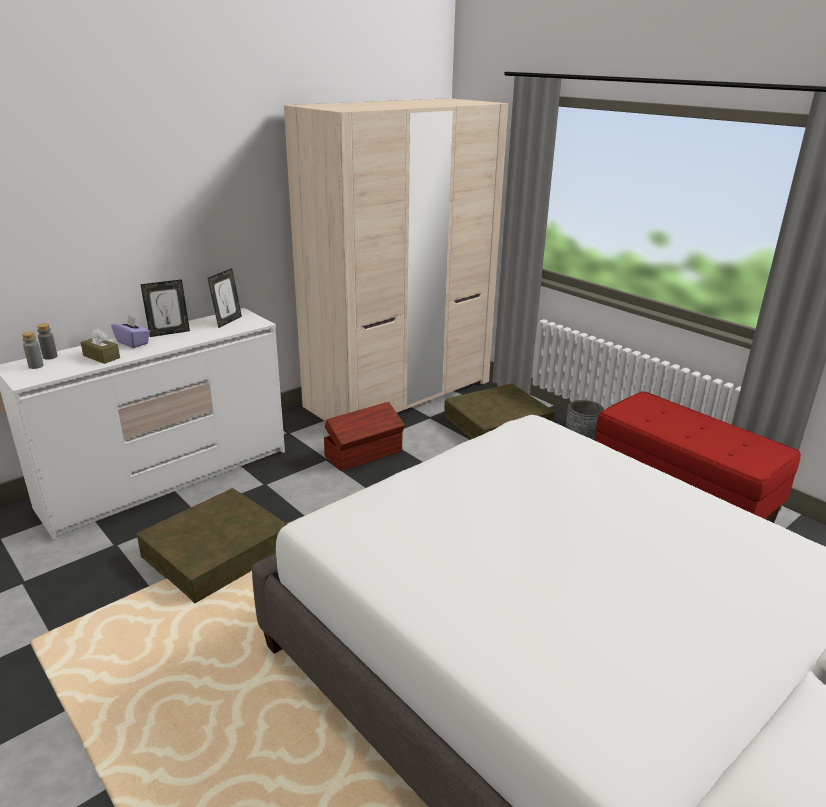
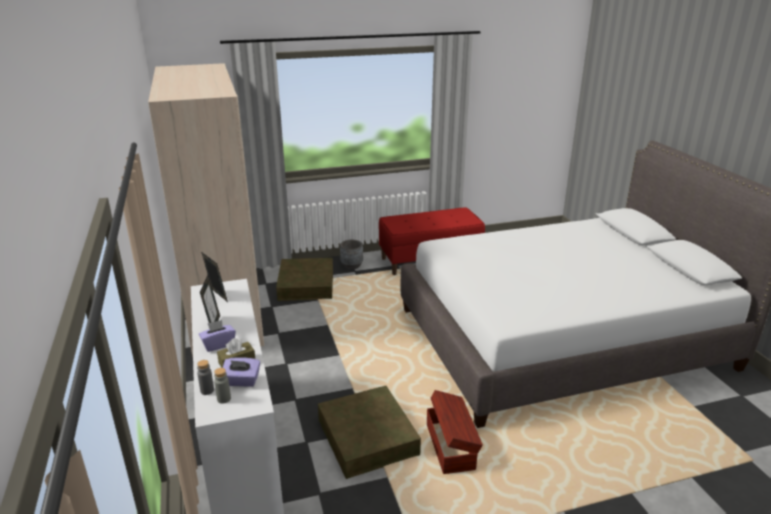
camera: 65 degrees left, 0 degrees up
brown storage box [324,402,405,471] -> brown storage box moved to [427,390,483,474]
none -> purple tissue box [223,357,260,387]

